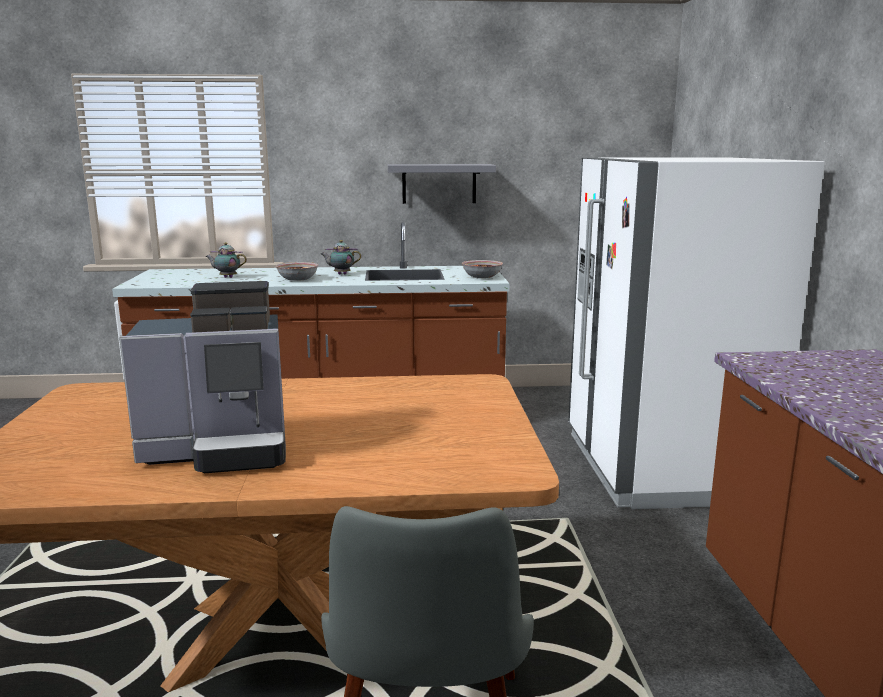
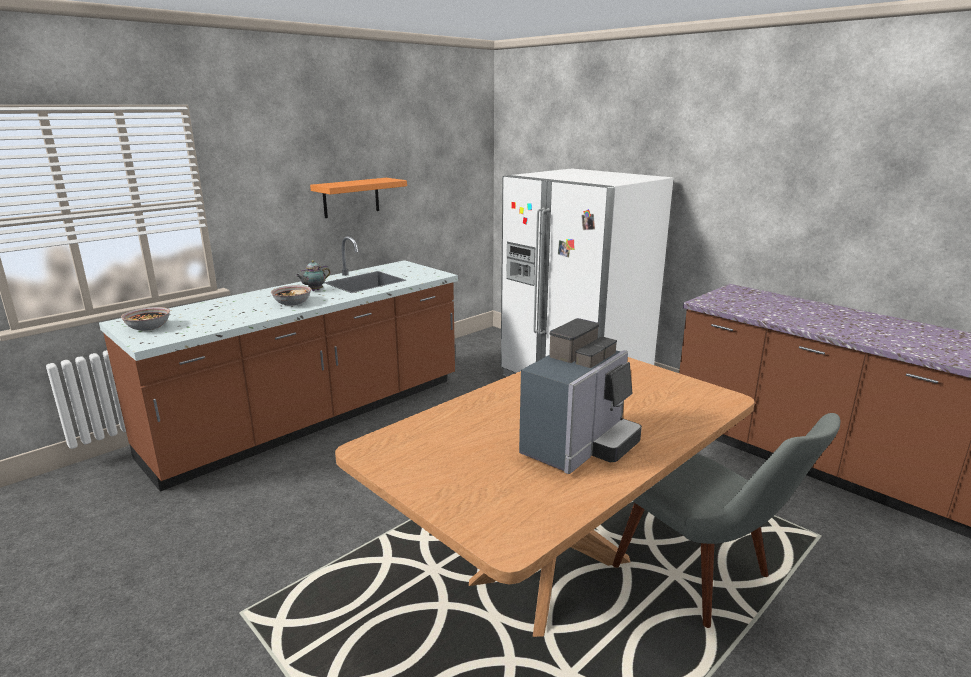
camera: 40 degrees left, 5 degrees up
teapot [205,242,247,278] -> none
grey shelf [388,164,496,204] -> orange shelf [310,178,407,218]
bowl [462,260,503,278] -> bowl moved to [121,307,170,331]

